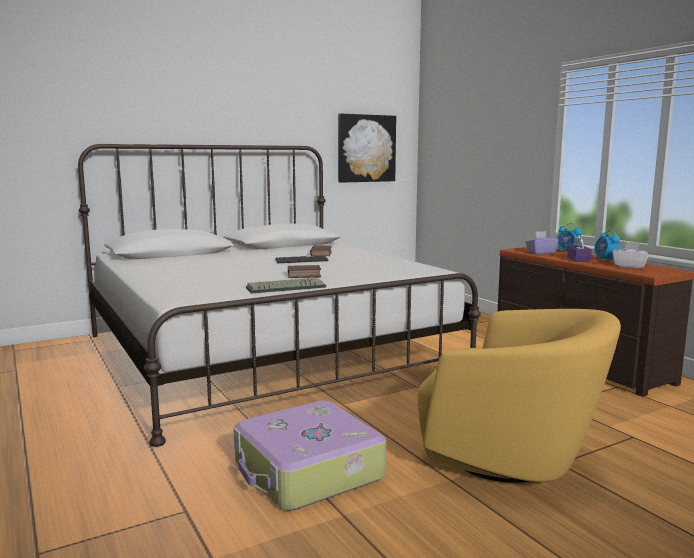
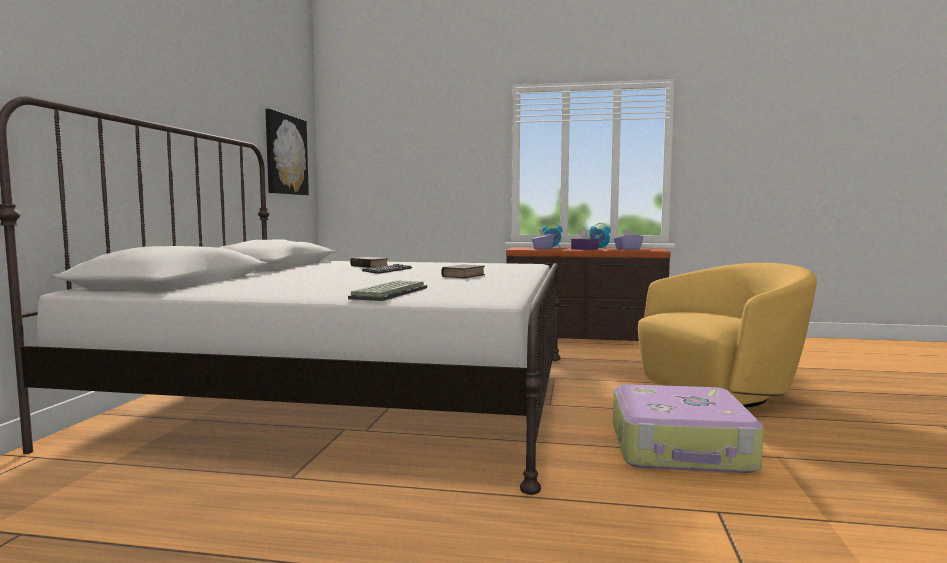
camera: 50 degrees left, 5 degrees down
keyboard [246,278,326,293] -> keyboard moved to [348,280,427,301]
white tissue box [613,241,649,268] -> purple tissue box [614,230,643,250]

